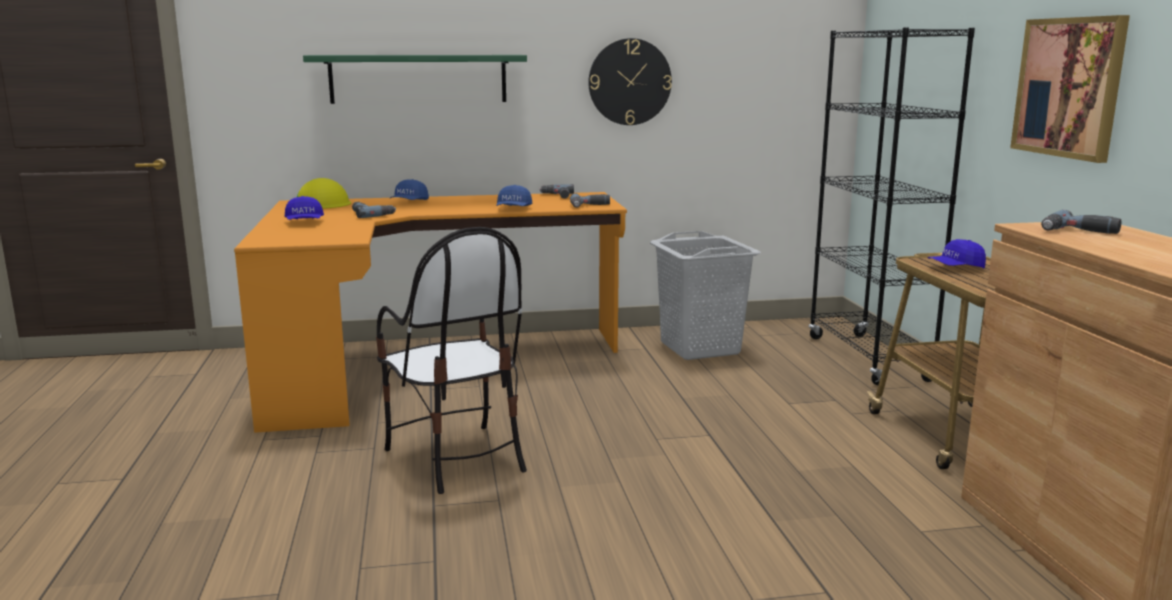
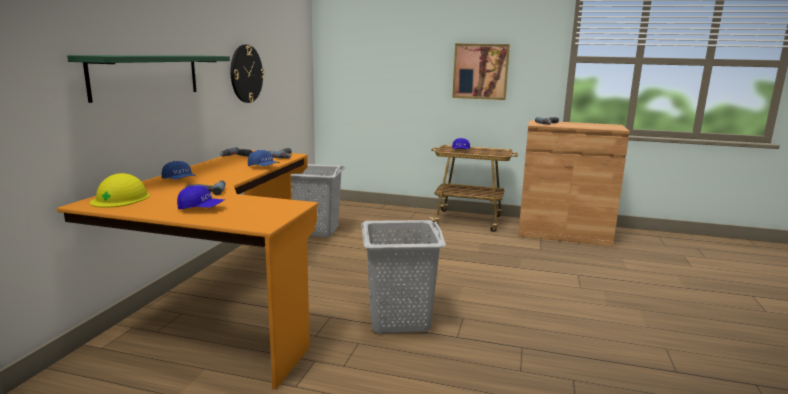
camera: 65 degrees left, 0 degrees up
chair [376,227,527,494] -> grey laundry basket [361,220,446,333]
black bookcase [809,27,975,385] -> none

